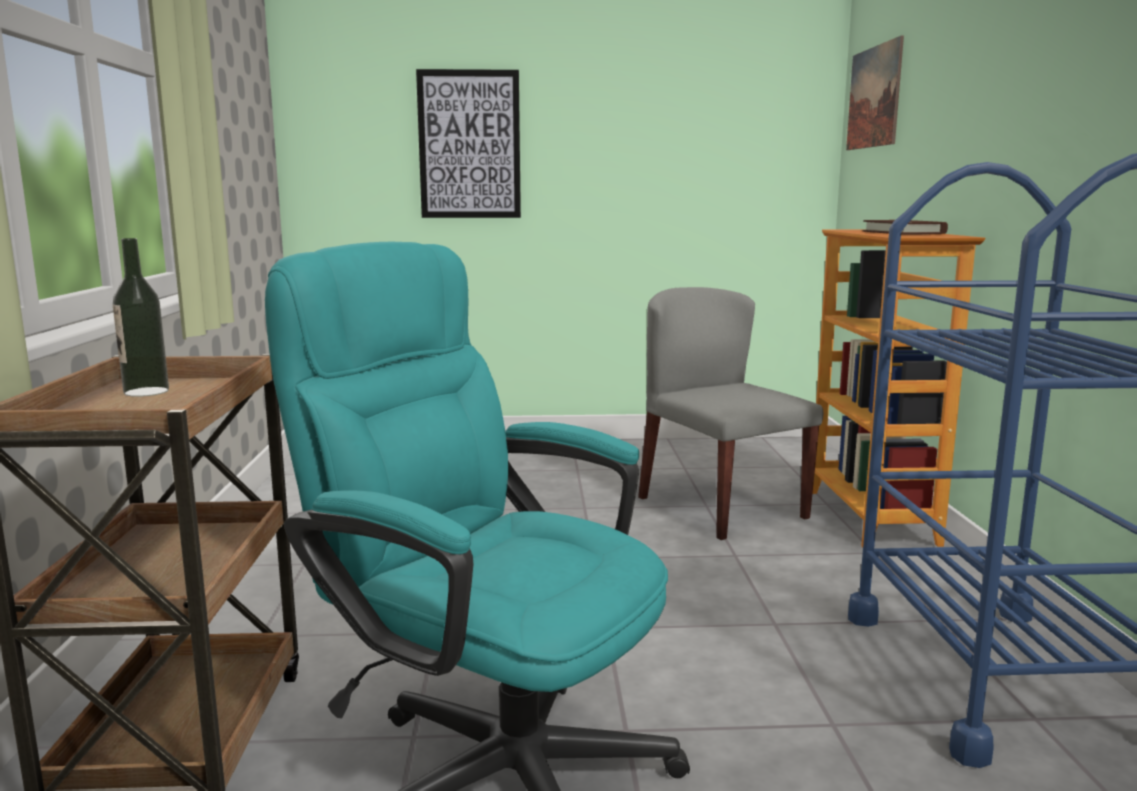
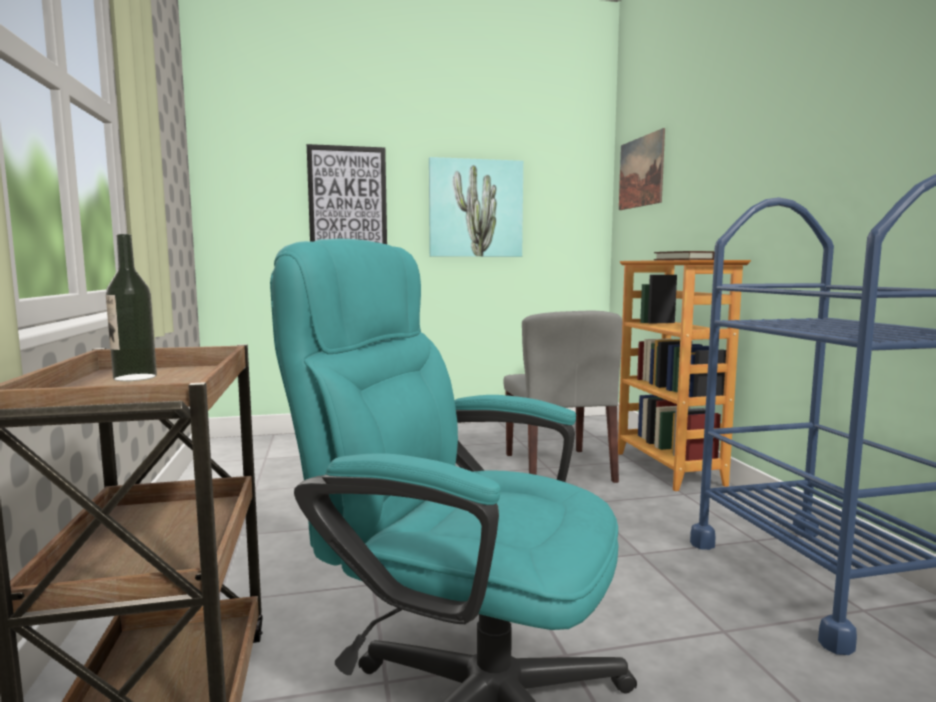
camera: 10 degrees left, 5 degrees down
grey chair [638,287,823,540] -> grey chair turned 150 degrees counterclockwise [503,311,622,483]
none -> picture [429,157,523,257]

